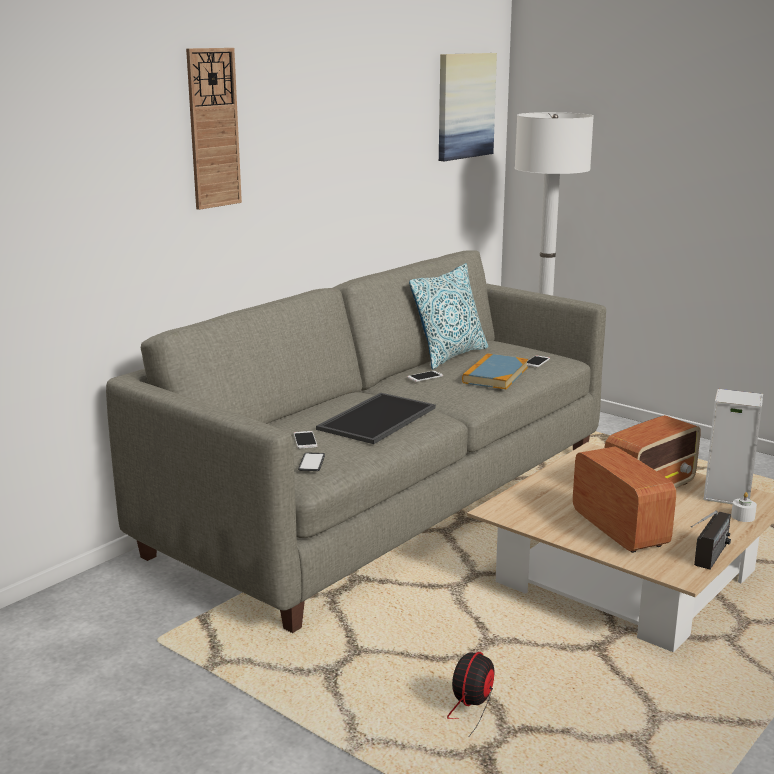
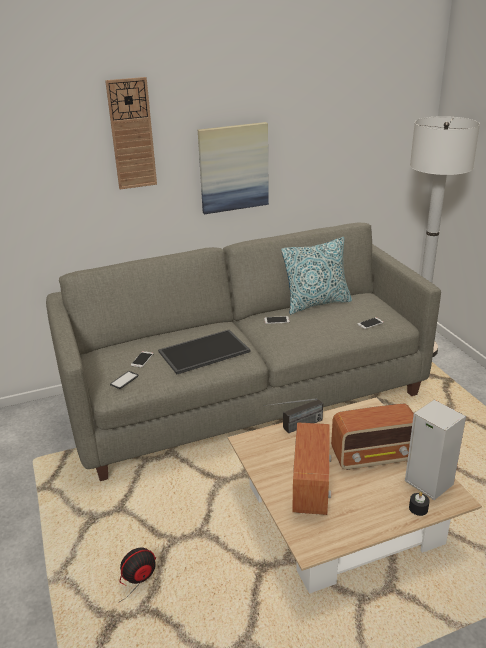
camera: 30 degrees right, 10 degrees up
picture [439,53,497,161] -> picture moved to [198,122,269,214]
book [462,353,528,389] -> none
radio [691,511,731,569] -> radio moved to [264,398,323,433]
white candle [731,492,757,522] -> black candle [409,492,430,516]

